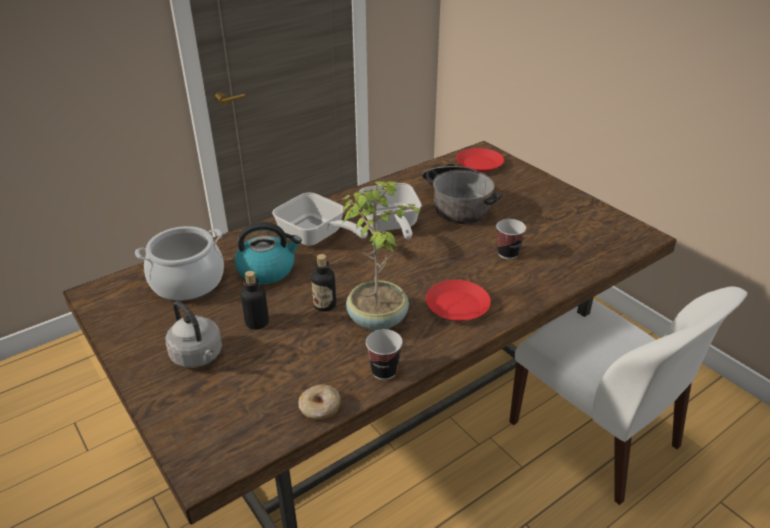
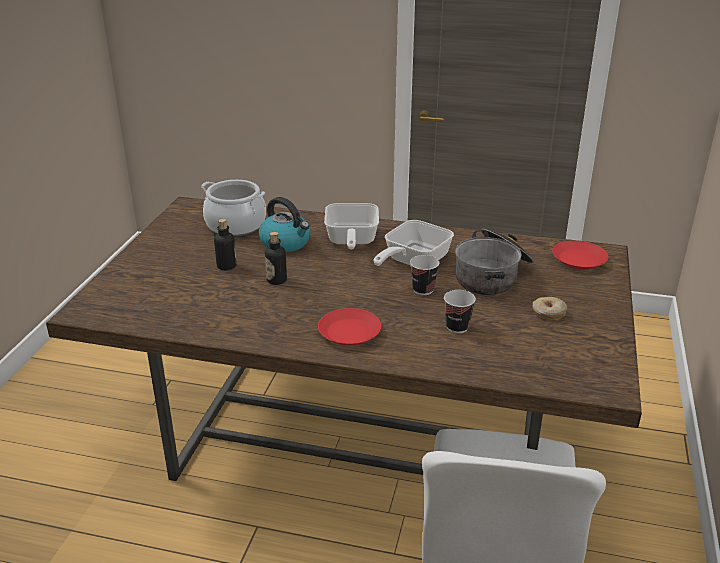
camera: 50 degrees right, 5 degrees down
grey kettle [165,301,222,368] -> none
donut [298,384,341,420] -> donut moved to [532,297,567,320]
potted plant [341,181,422,331] -> none
cup [366,329,403,380] -> cup moved to [410,255,439,295]

